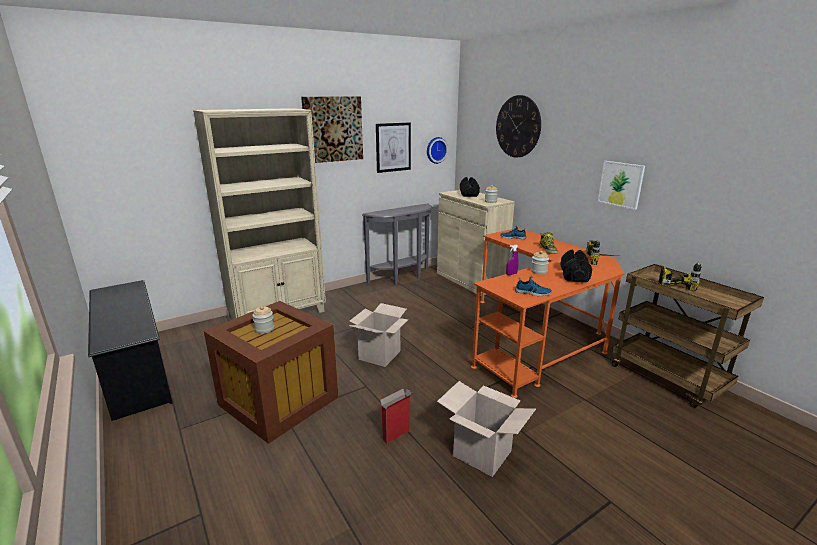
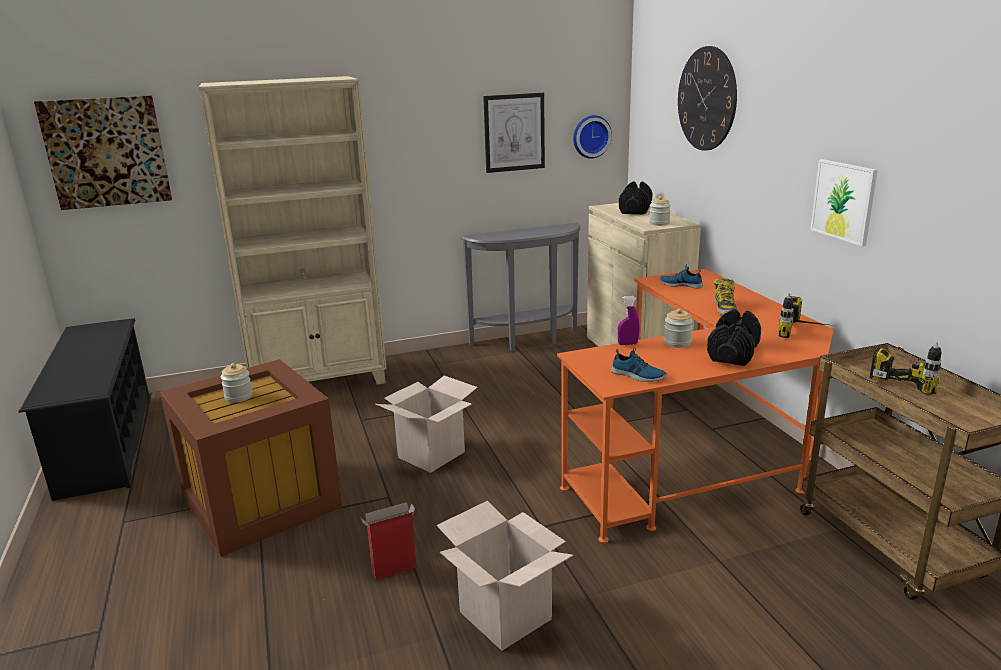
camera: 15 degrees right, 0 degrees up
picture [301,96,363,163] -> picture moved to [34,95,172,210]

